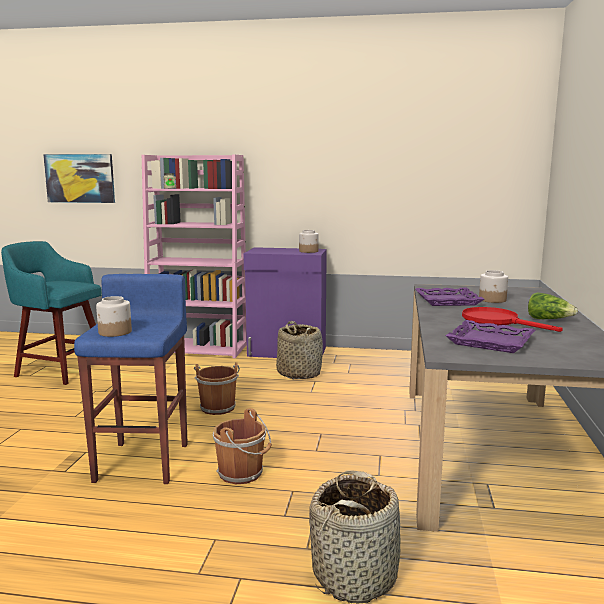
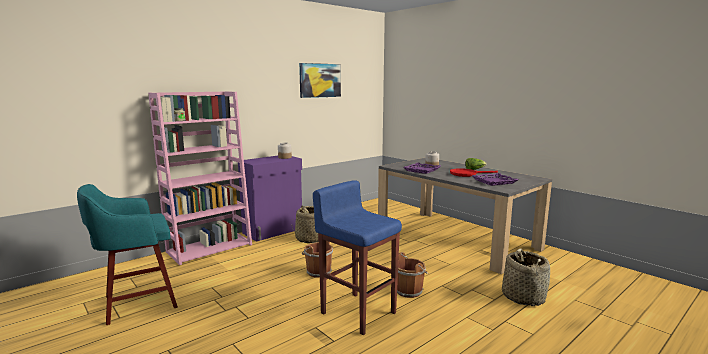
camera: 50 degrees left, 0 degrees up
picture [43,154,115,203] -> picture moved to [299,63,341,98]
jar [96,296,132,337] -> none

